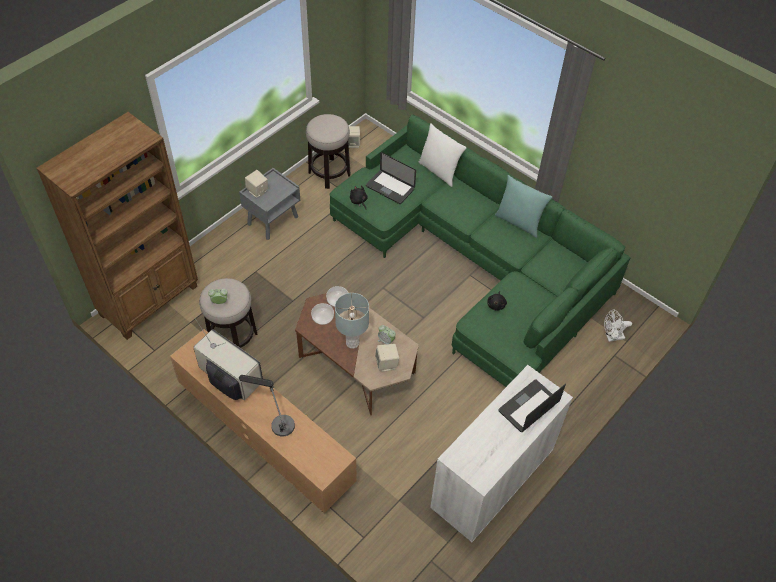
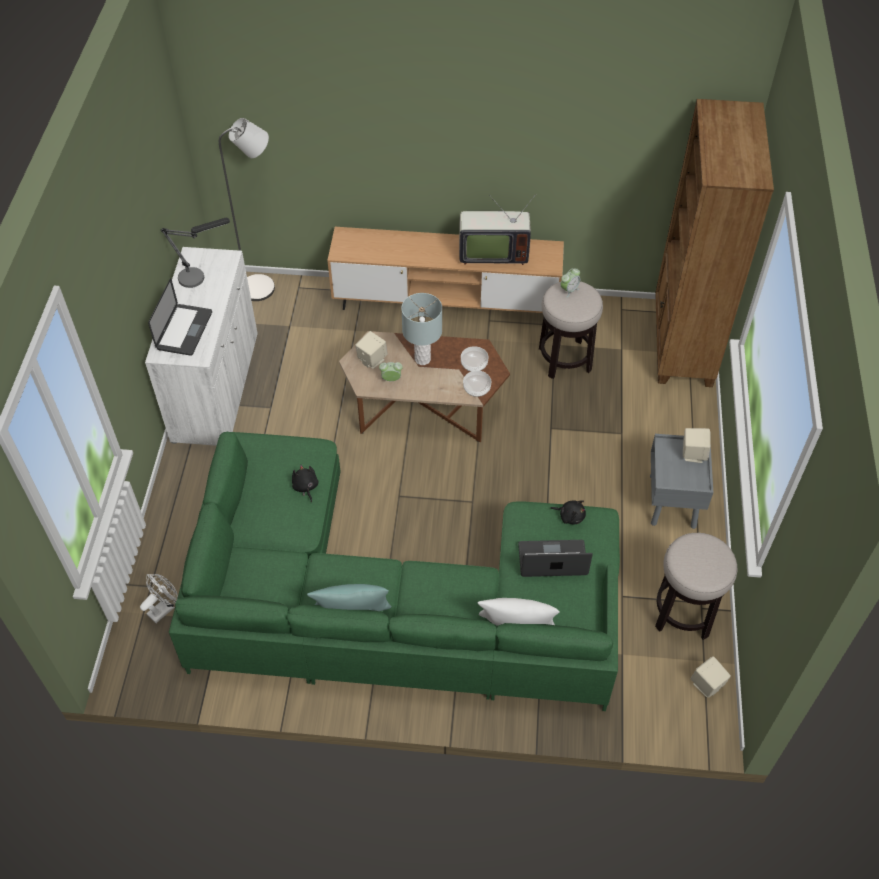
camera: 145 degrees right, 0 degrees up
table lamp [239,375,295,436] -> table lamp moved to [161,218,230,288]
none -> grey floor lamp [219,118,275,301]

